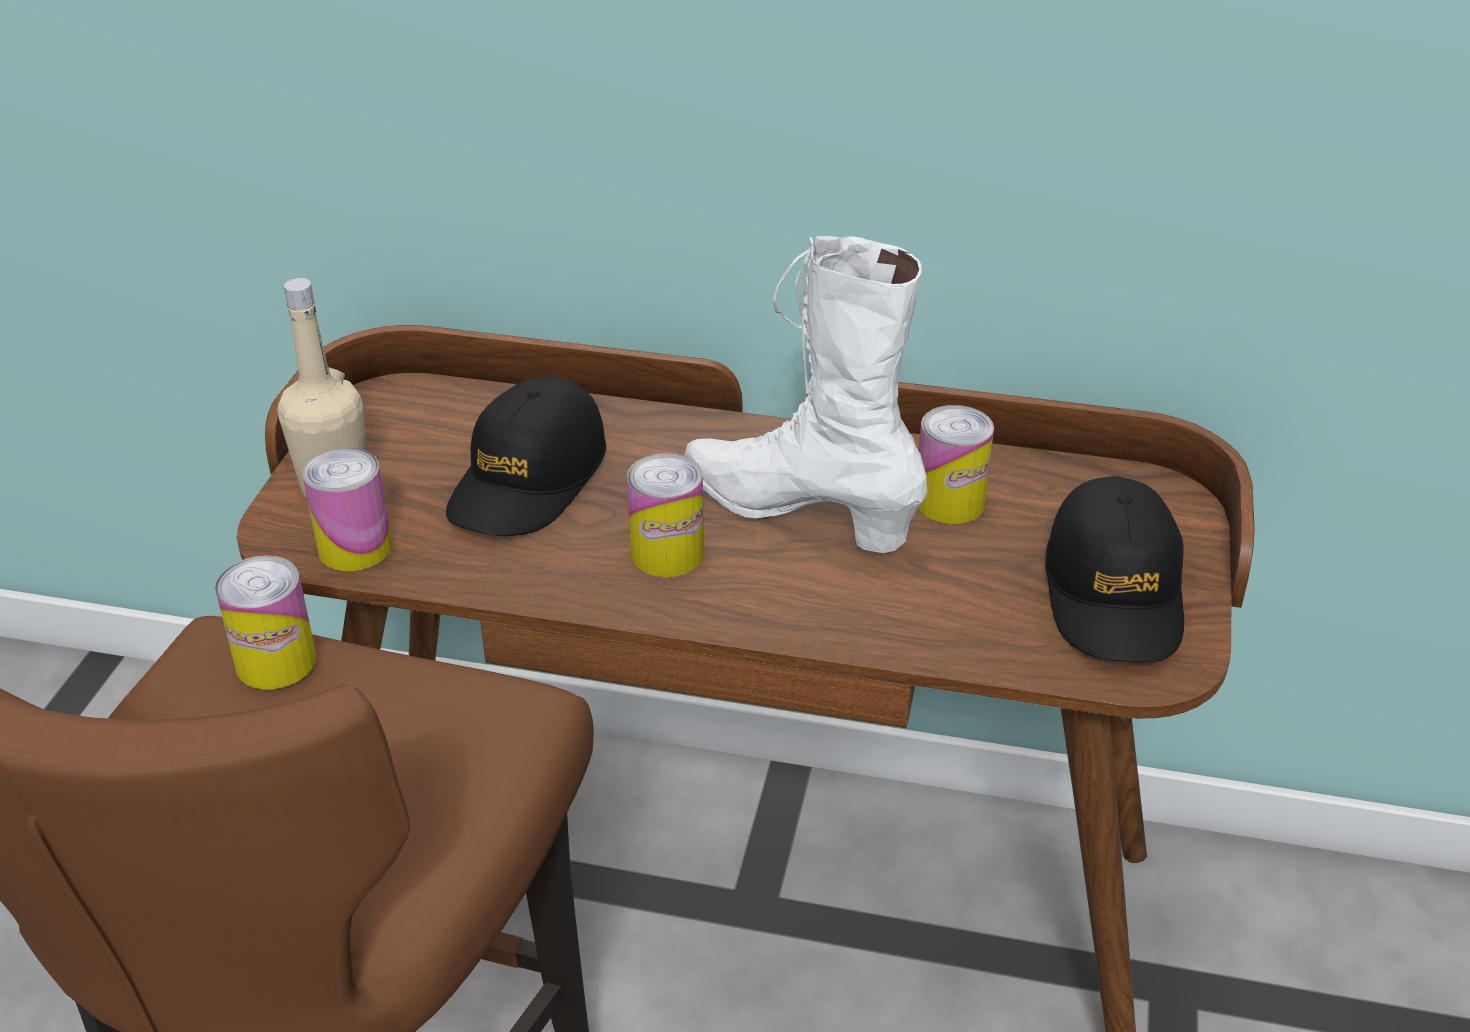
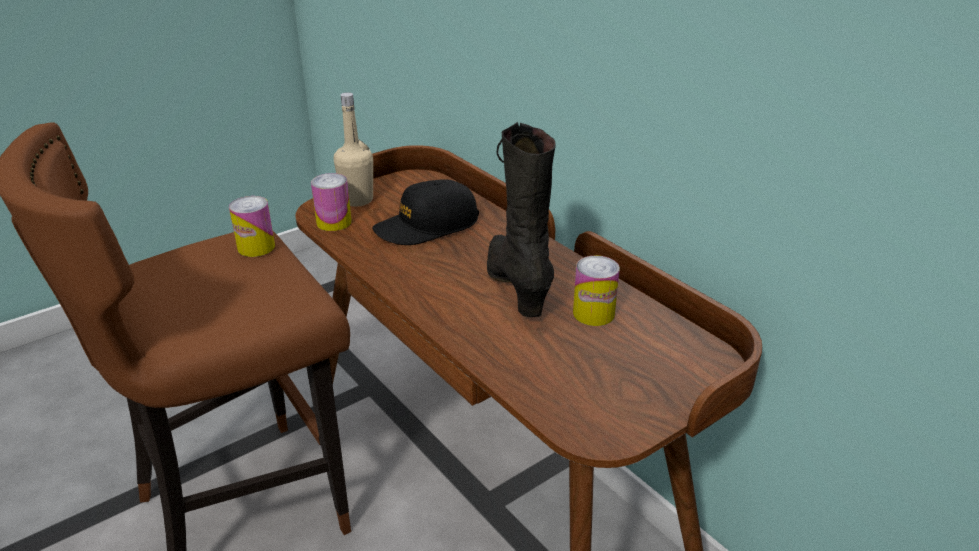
camera: 40 degrees right, 5 degrees down
can [627,453,704,577] -> none
white boot [684,236,928,553] -> black boot [487,122,556,317]
black cap [1045,476,1184,662] -> none

